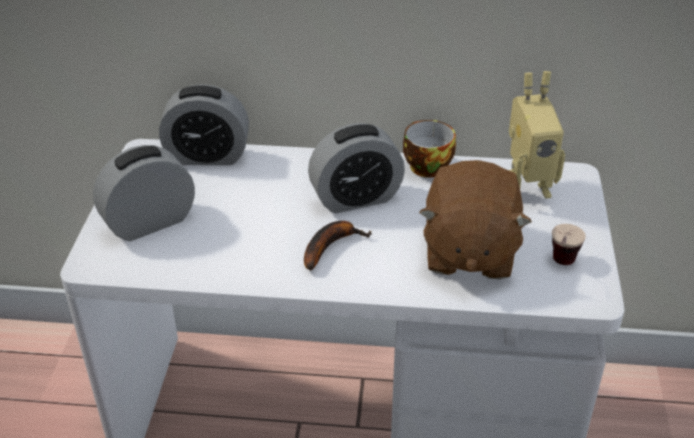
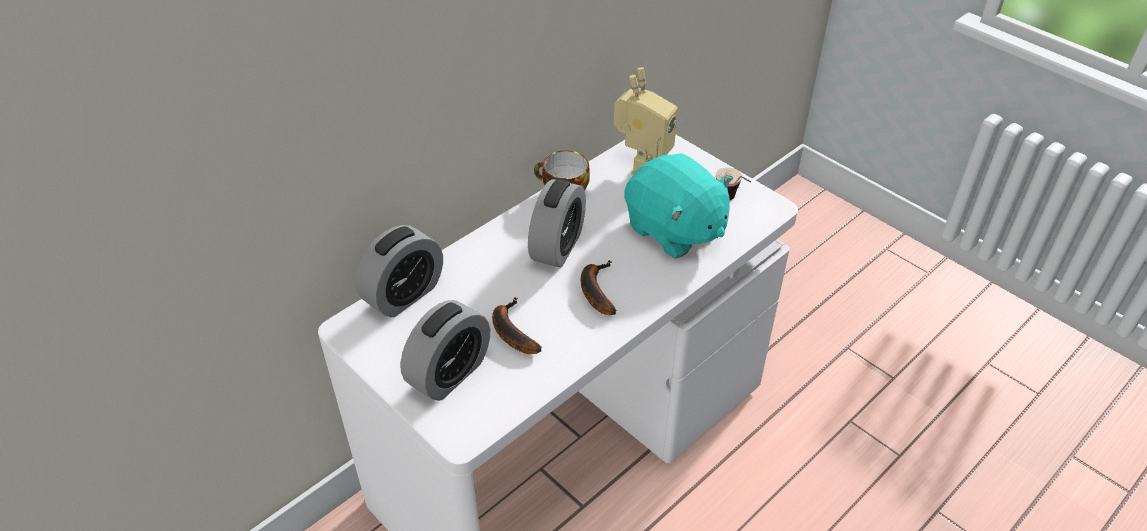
camera: 50 degrees left, 5 degrees up
alarm clock [93,145,195,241] -> alarm clock turned 150 degrees counterclockwise [400,300,490,401]
brown plush toy [419,160,532,279] -> turquoise plush toy [625,153,733,259]
none -> banana [492,297,541,354]

